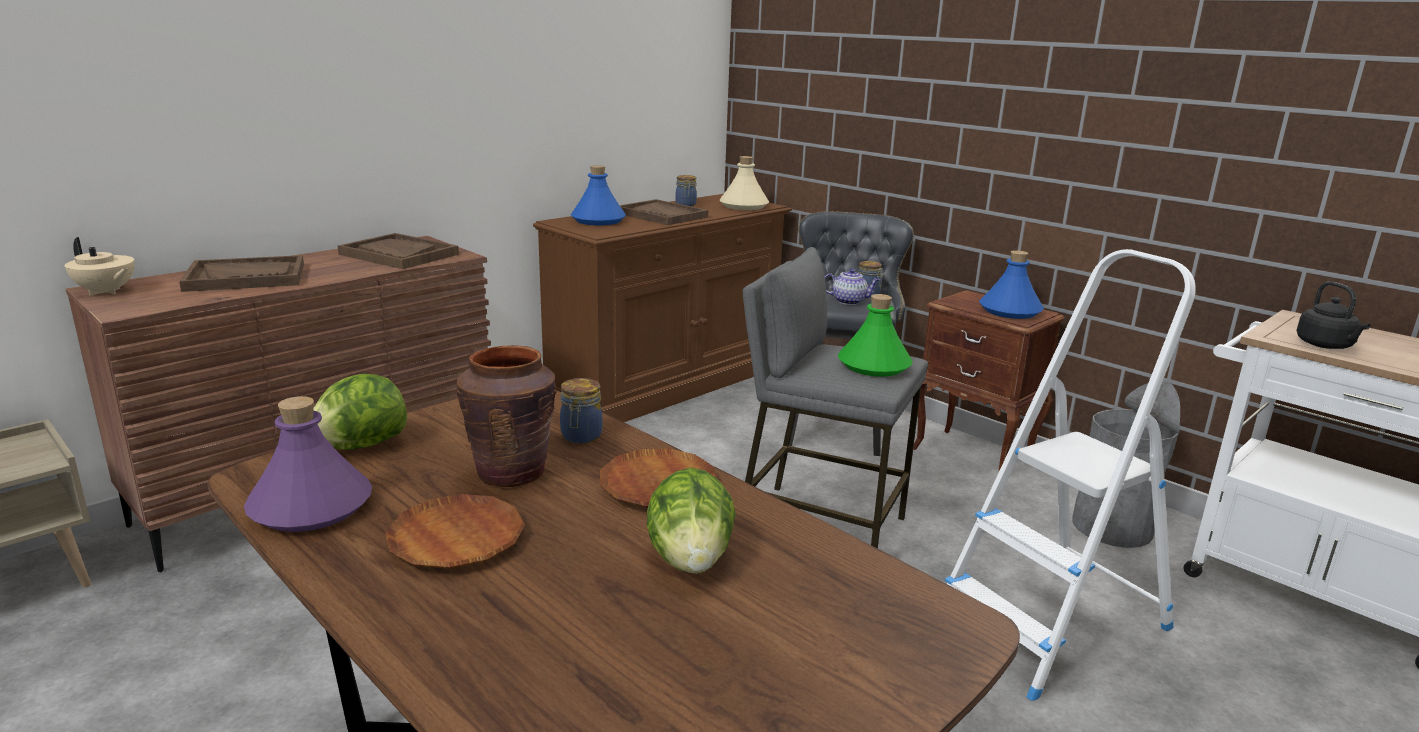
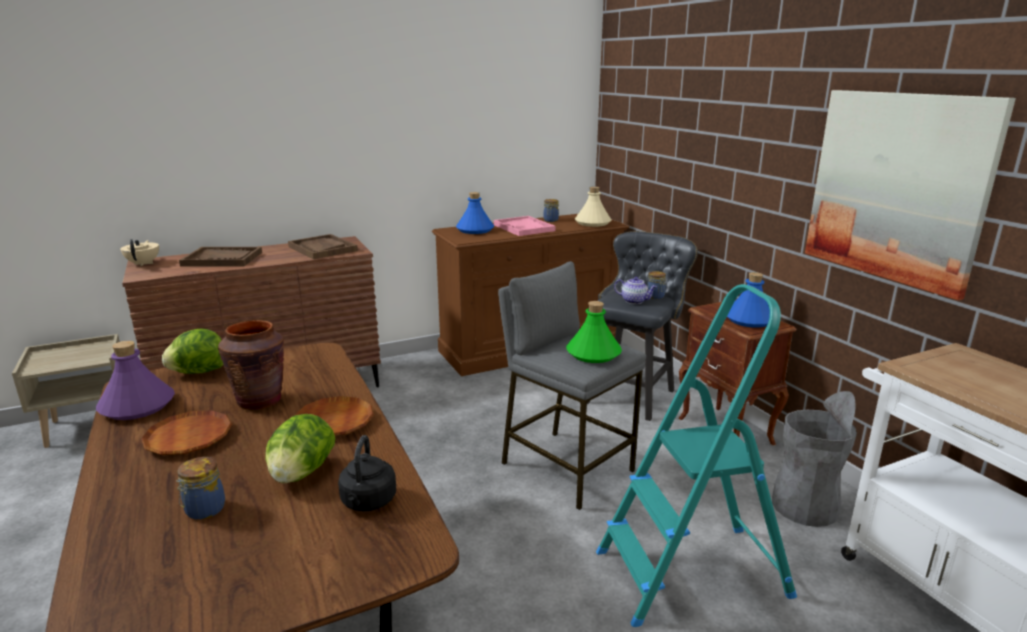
camera: 20 degrees right, 0 degrees up
beige teapot [65,237,135,296] -> beige teapot turned 150 degrees counterclockwise [120,239,159,266]
jar [560,378,602,444] -> jar moved to [176,457,225,520]
brown tray [620,199,708,225] -> pink tray [494,216,555,236]
white step ladder [945,249,1196,701] -> turquoise step ladder [596,284,797,627]
black kettle [1297,281,1370,349] -> black kettle moved to [338,435,396,512]
none -> picture [805,90,1016,300]

